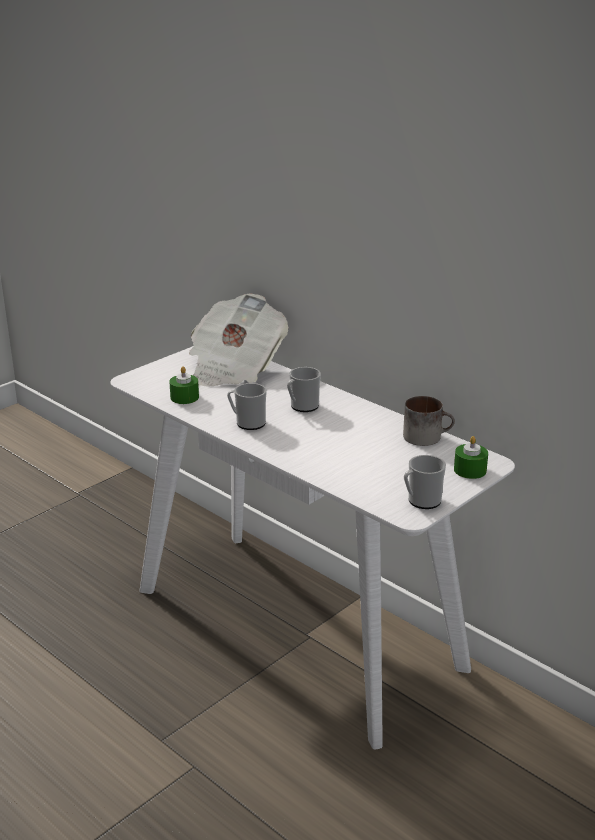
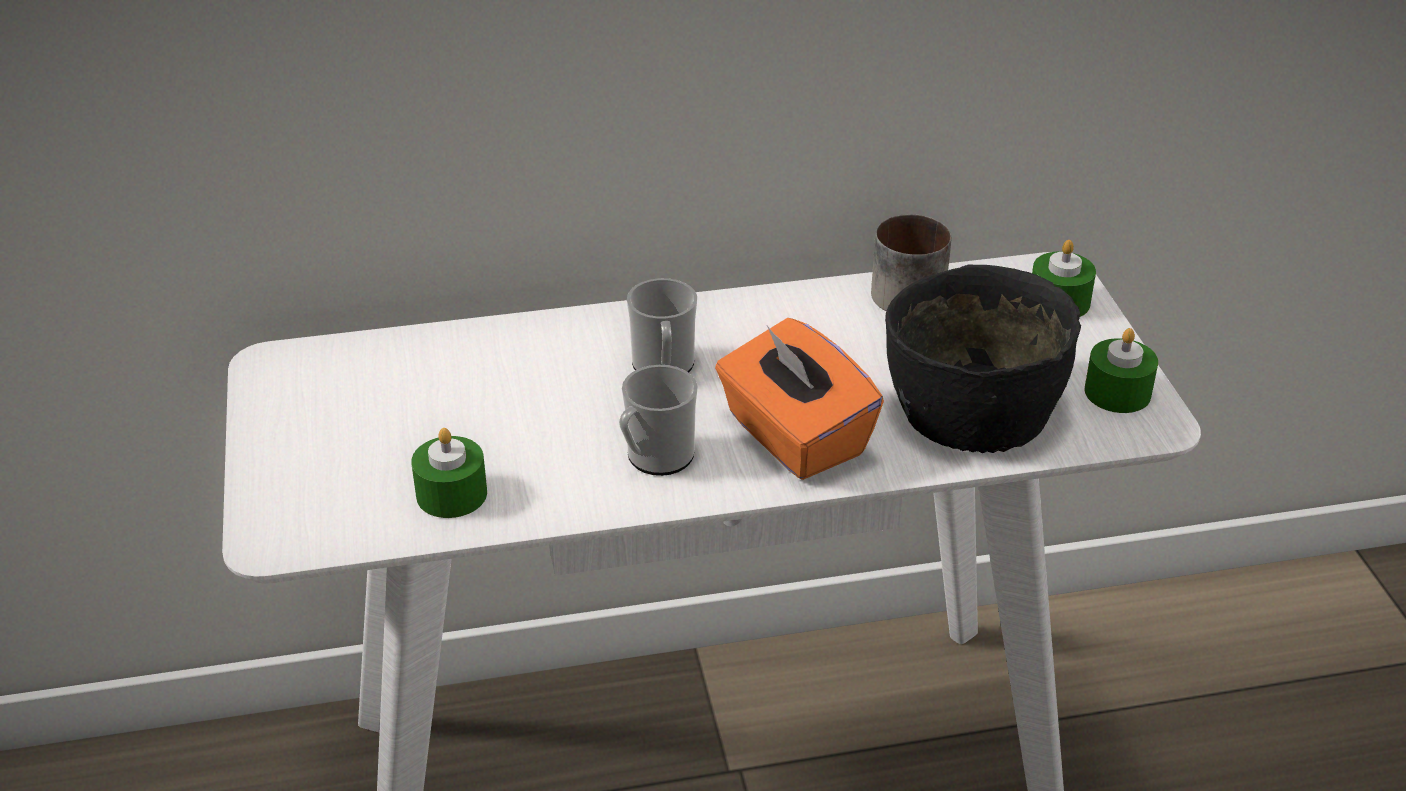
camera: 55 degrees left, 10 degrees up
newspaper [189,294,288,387] -> none
mug [404,455,446,509] -> green candle [1084,328,1158,413]
none -> orange tissue box [715,318,884,480]
none -> black bowl [885,265,1081,453]

